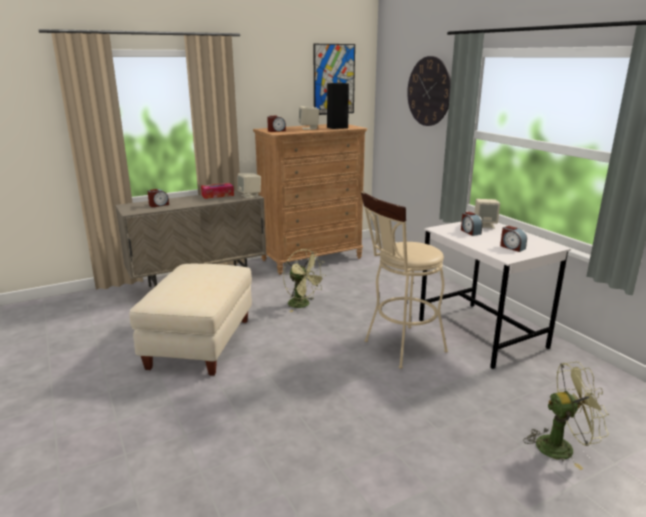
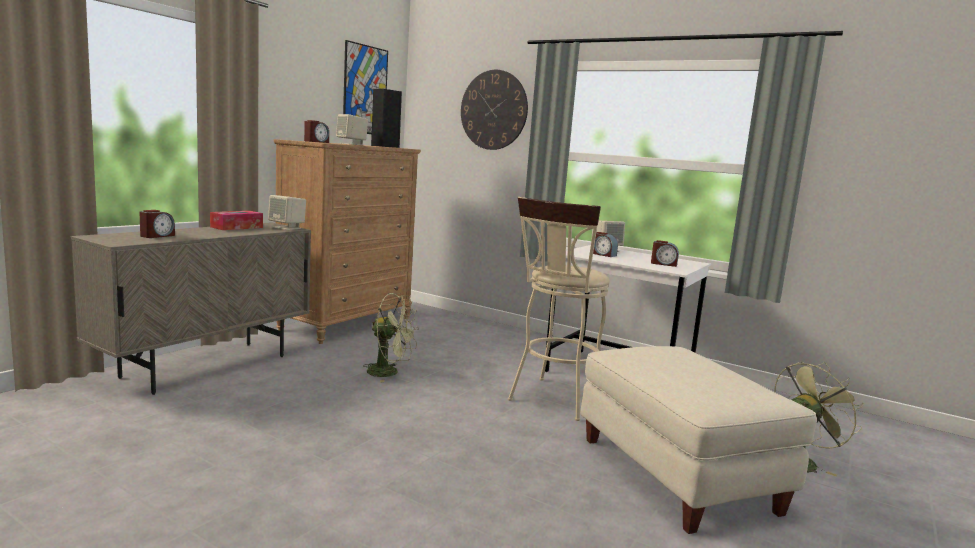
camera: 30 degrees left, 10 degrees down
beige ottoman [129,264,252,376] -> beige ottoman moved to [580,346,817,534]

